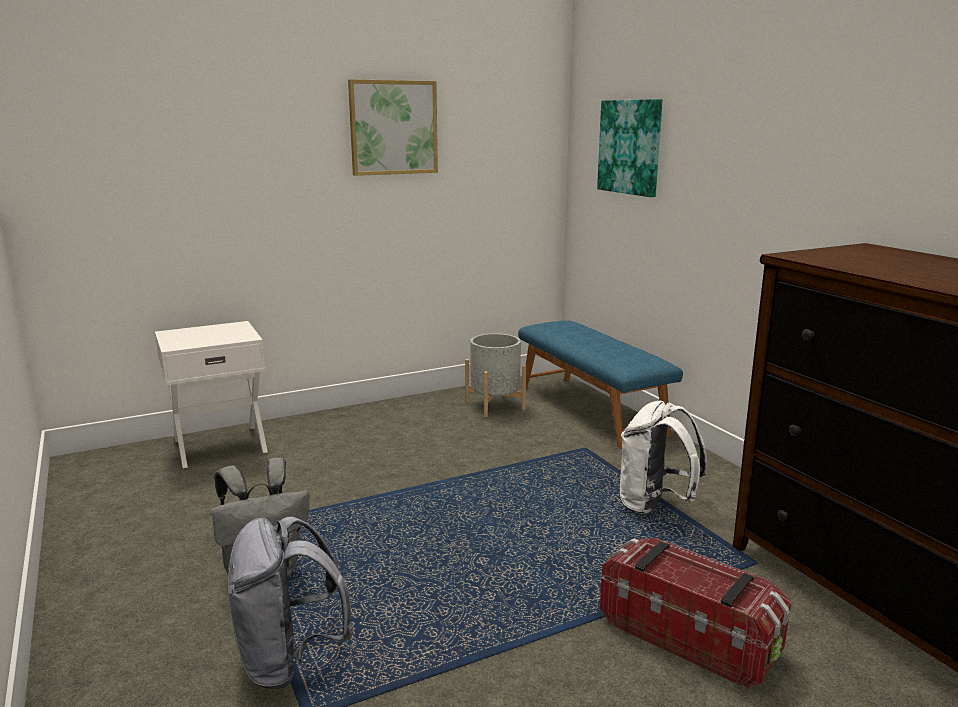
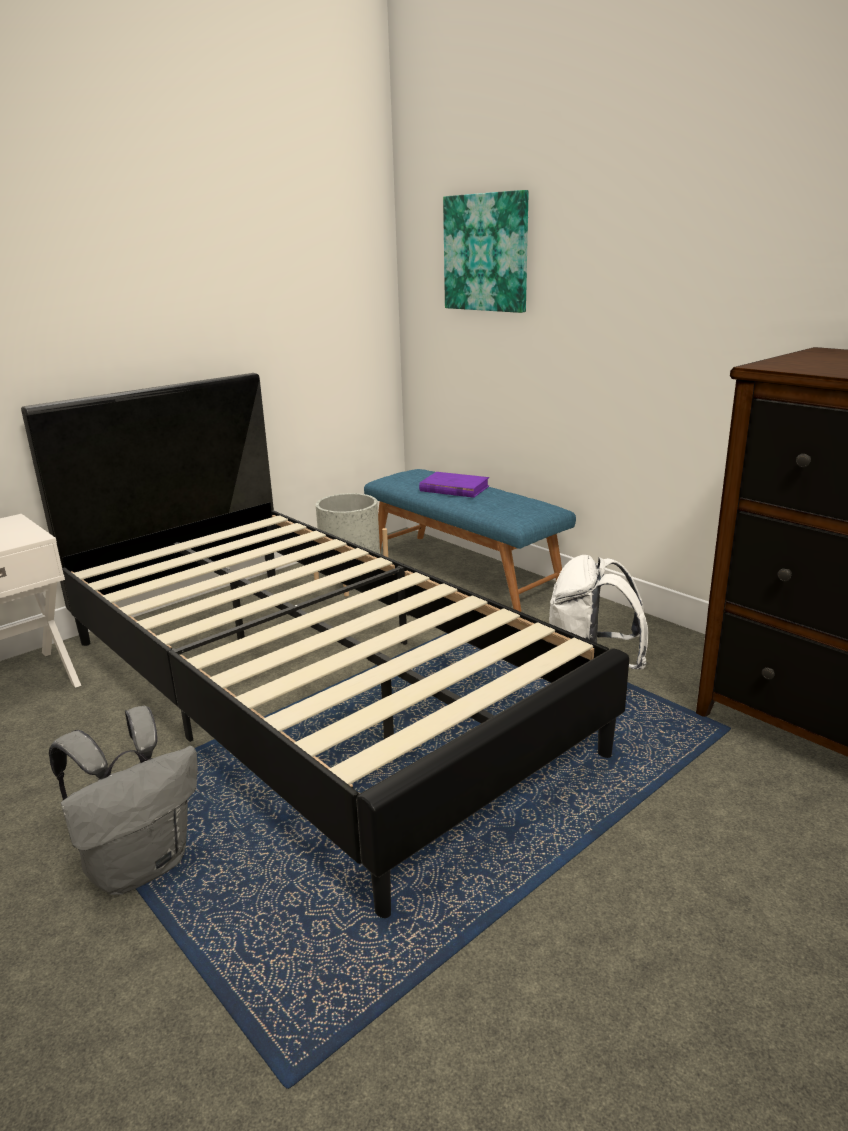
camera: 15 degrees left, 5 degrees up
grey backpack [228,516,354,689] -> none
picture [348,79,438,176] -> none
storage box [600,538,791,689] -> none
none -> black bed [21,373,629,918]
none -> purple book [419,472,489,498]

